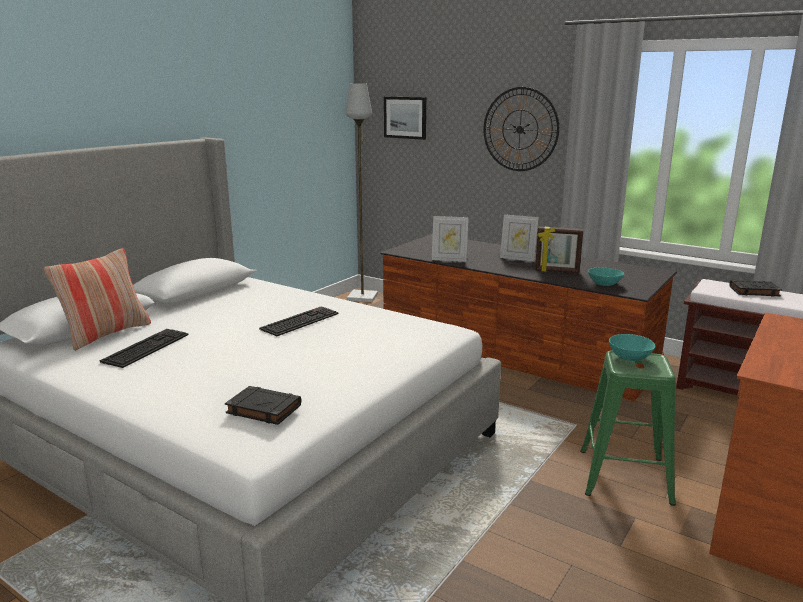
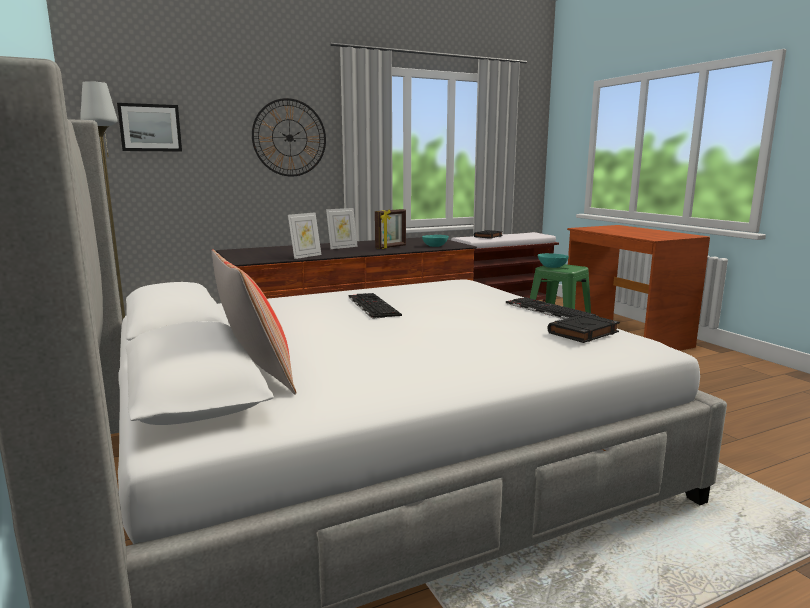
camera: 60 degrees left, 5 degrees down
keyboard [99,329,189,368] -> keyboard moved to [506,297,599,319]

